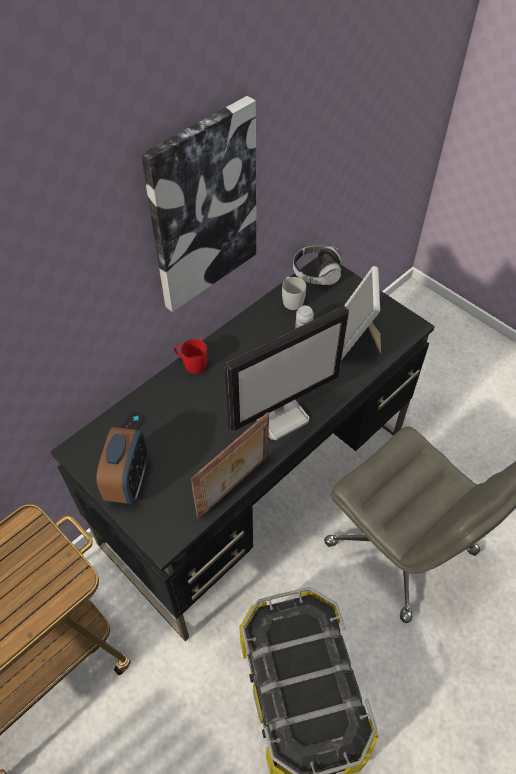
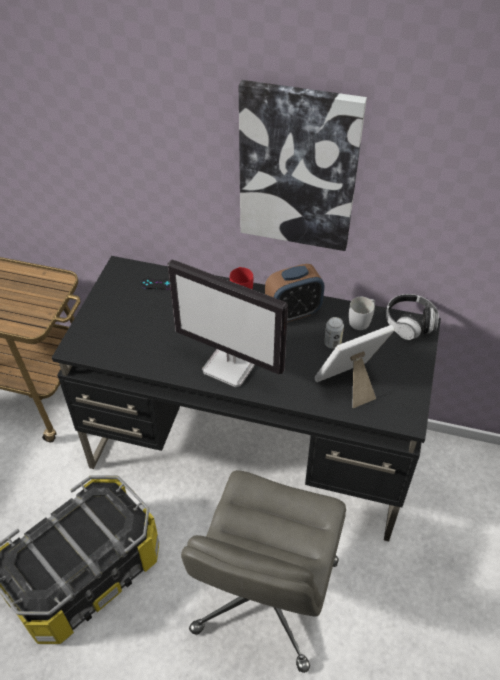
camera: 60 degrees right, 5 degrees down
alarm clock [96,427,148,504] -> alarm clock moved to [265,264,324,322]
picture frame [191,412,269,519] -> none

